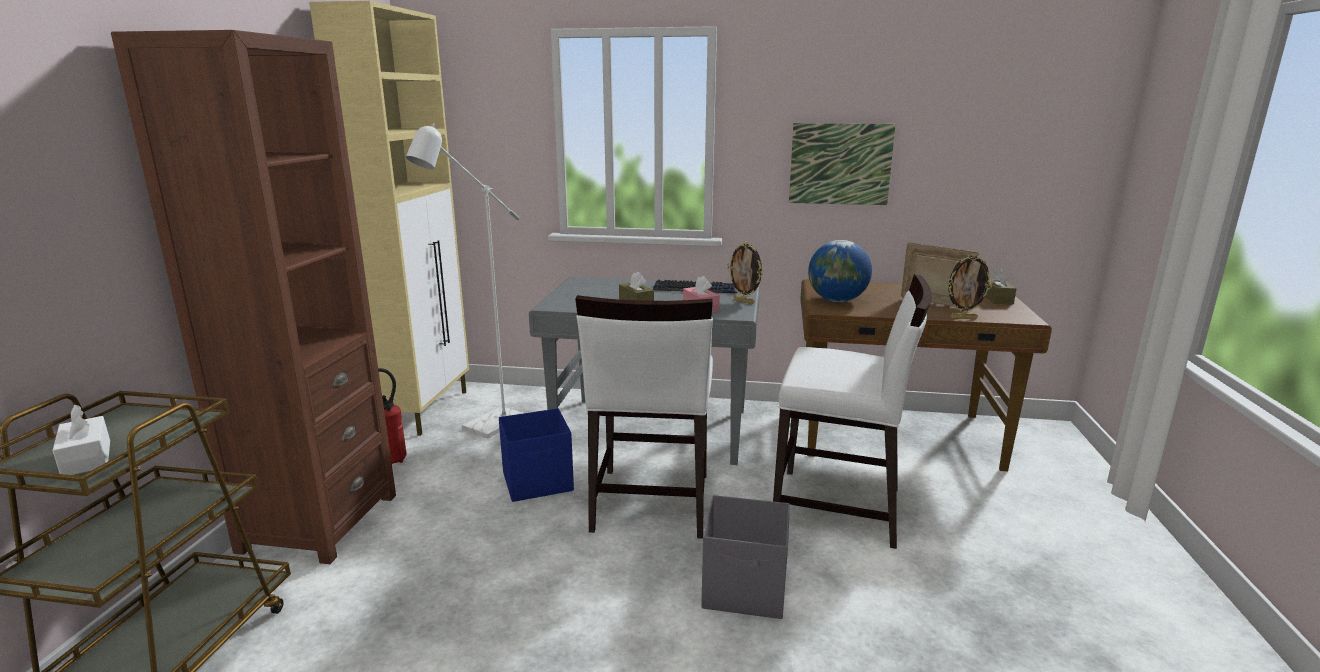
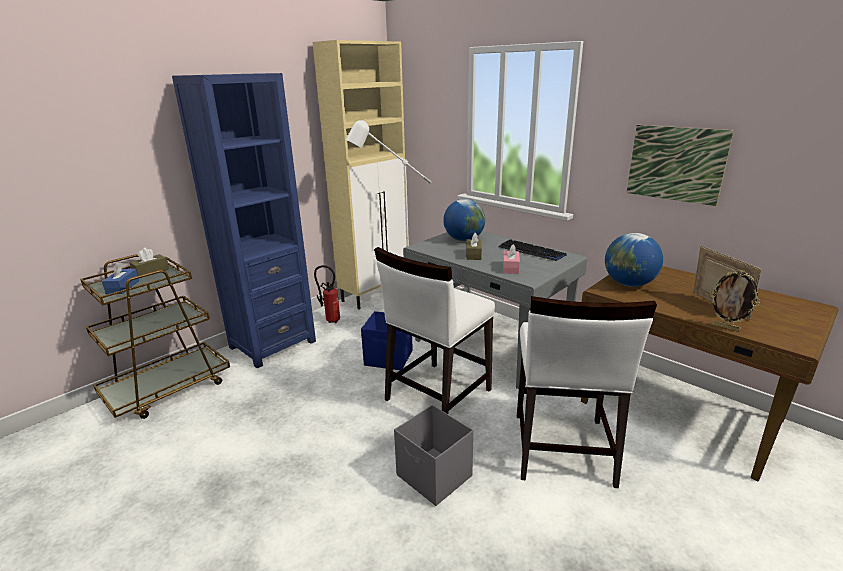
camera: 35 degrees right, 5 degrees up
white tissue box [52,405,110,475] -> blue tissue box [102,262,139,294]
brown bookcase [111,30,396,564] -> blue bookcase [172,73,316,368]
picture frame [727,241,764,304] -> none
white chair [773,274,932,549] -> white chair turned 45 degrees clockwise [517,296,657,488]
brown tissue box [985,268,1016,304] -> brown tissue box moved to [129,248,169,276]
none -> globe [443,199,485,241]

